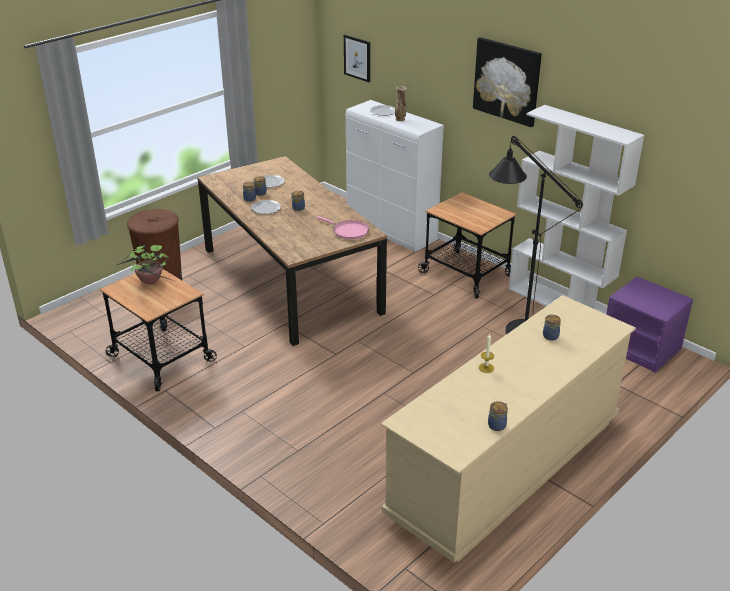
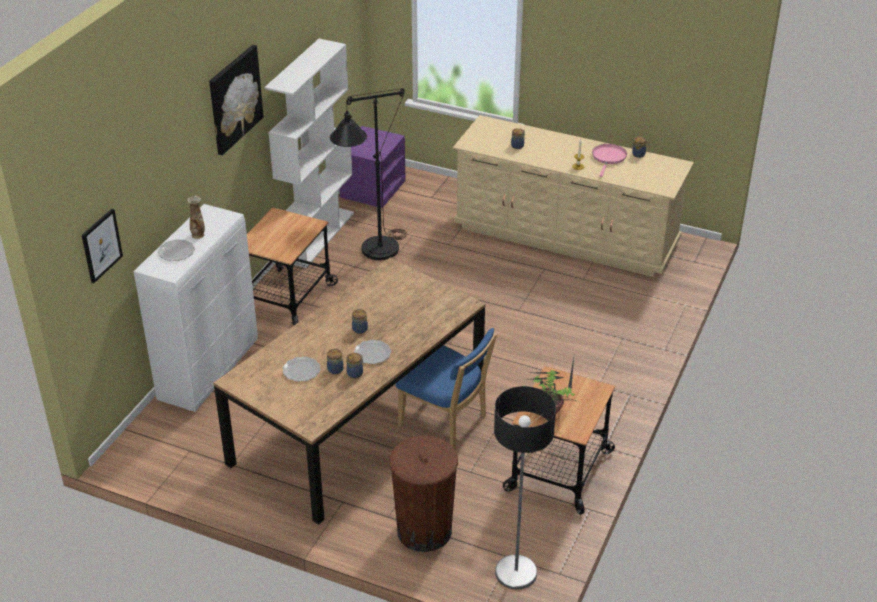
camera: 110 degrees left, 5 degrees up
pink frying pan [316,216,369,239] -> pink frying pan moved to [592,144,627,177]
none -> blue chair [396,328,497,450]
none -> floor lamp [494,386,556,589]

